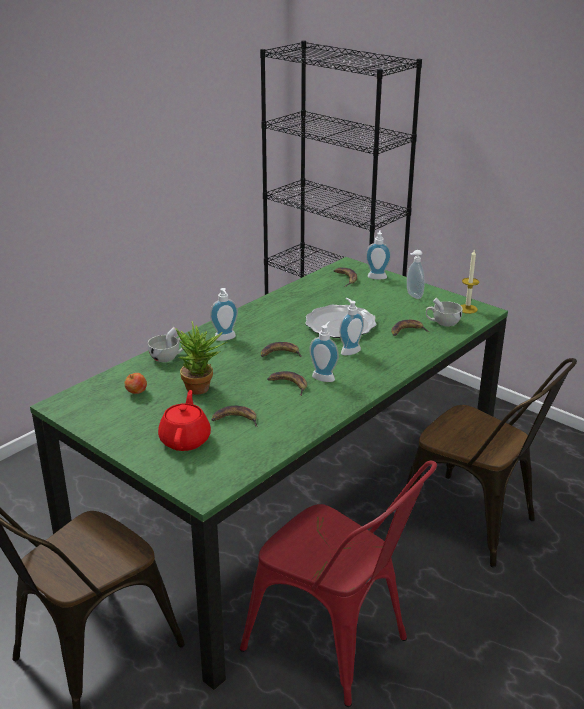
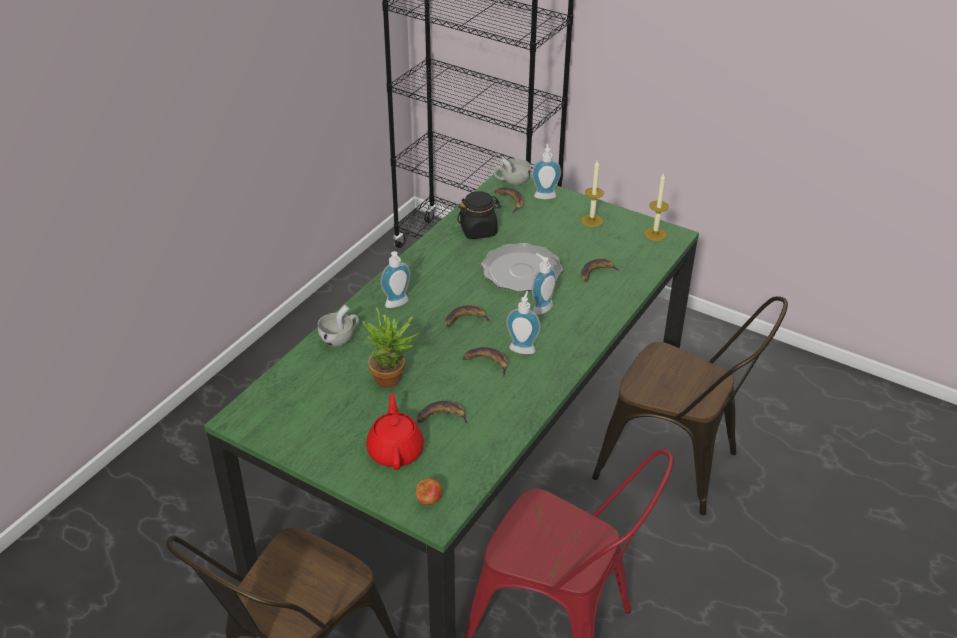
camera: 10 degrees left, 10 degrees up
apple [125,373,147,394] -> apple moved to [416,478,442,505]
soap dispenser [407,250,425,299] -> candle [581,159,604,227]
white cup [426,298,463,327] -> white cup moved to [494,157,531,185]
none -> black jar [457,191,501,239]

